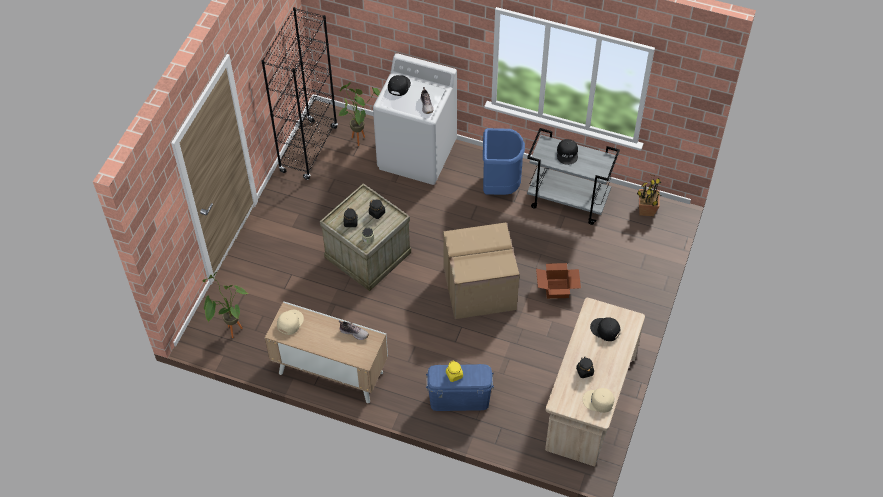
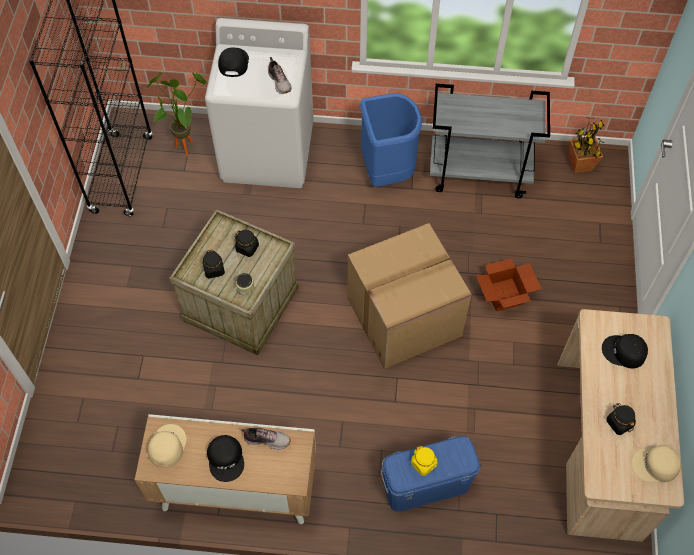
camera: 15 degrees left, 5 degrees up
potted plant [203,272,248,338] -> none
black cap [557,139,578,165] -> black cap moved to [207,435,244,482]

